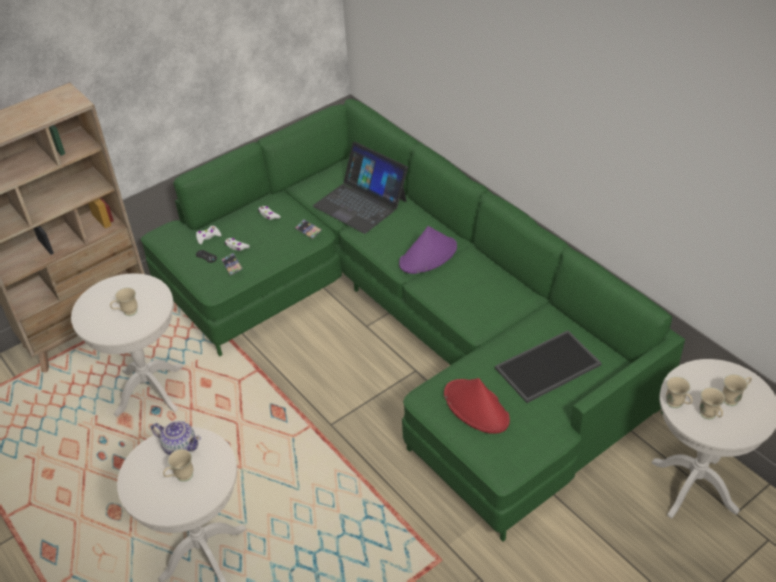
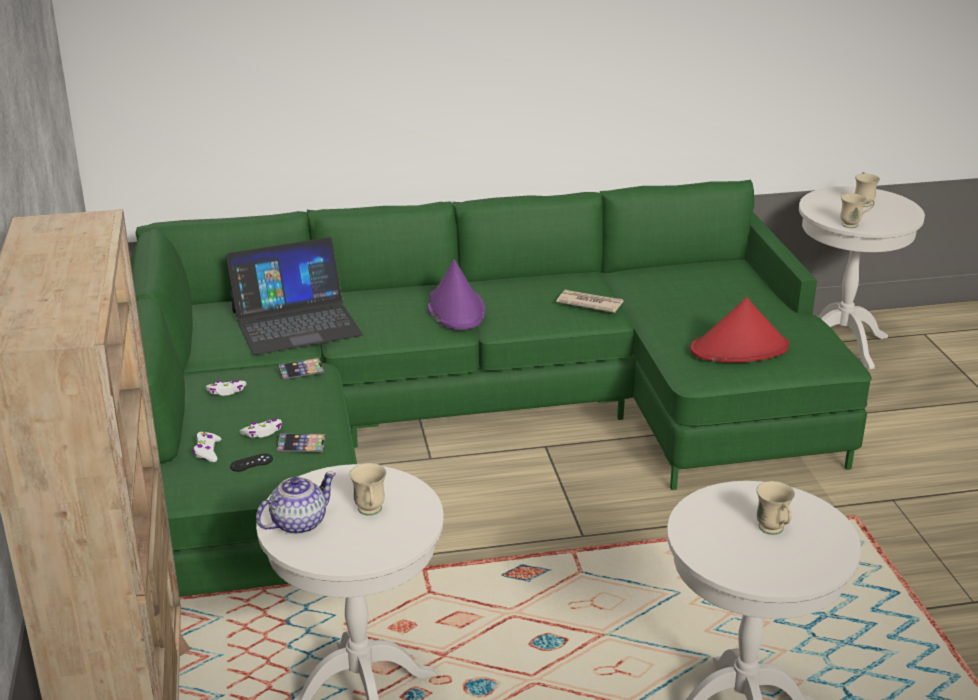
camera: 65 degrees left, 15 degrees down
teapot [151,421,201,455] -> teapot moved to [256,472,336,535]
tray [495,330,602,403] -> none
beige mug [699,387,725,419] -> none
none -> newspaper [556,290,624,313]

